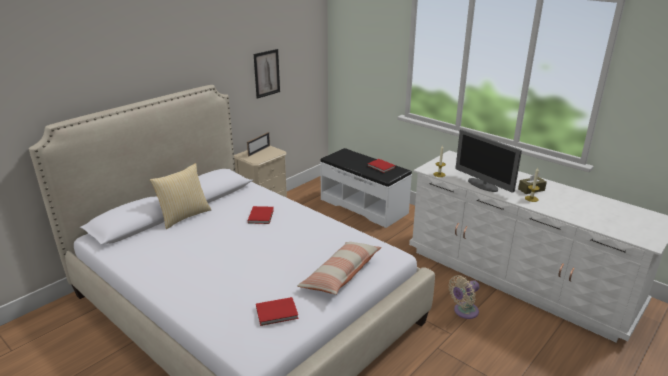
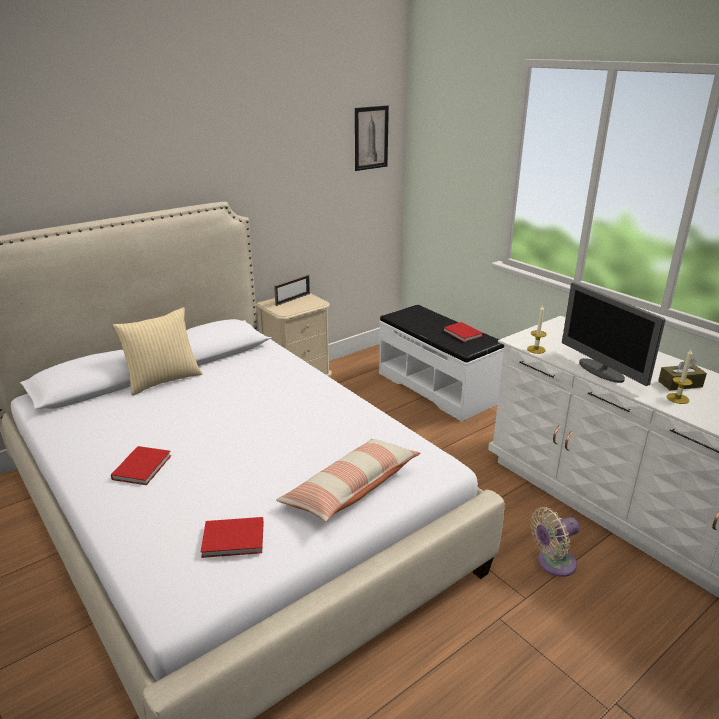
camera: 10 degrees right, 0 degrees up
red book [248,206,274,224] -> red book moved to [111,446,171,485]
picture [254,49,280,99] -> picture moved to [355,105,389,171]

